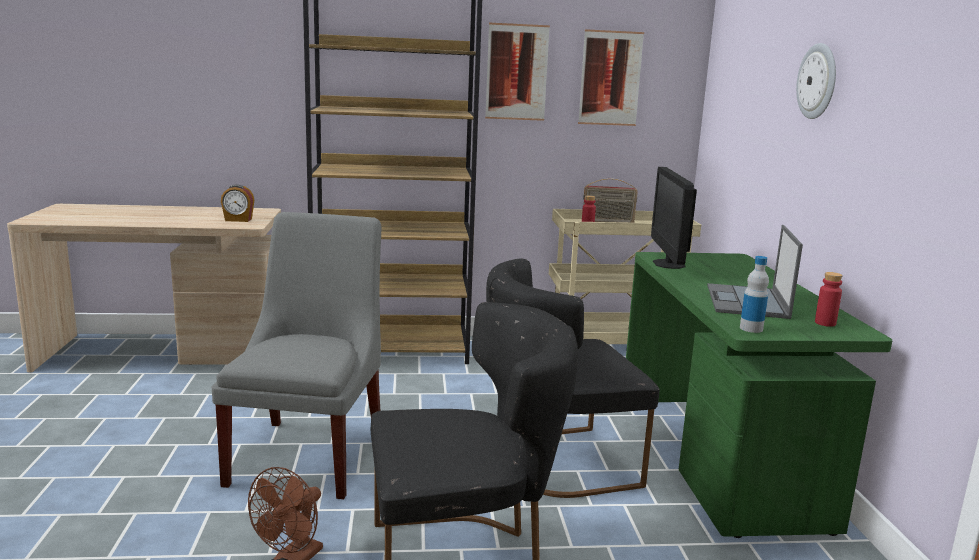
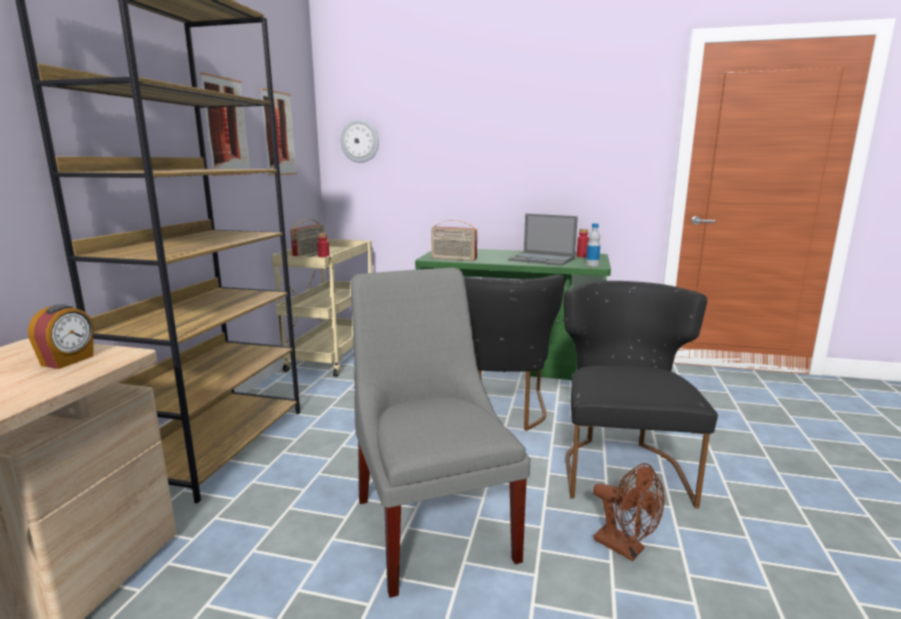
camera: 70 degrees left, 0 degrees up
grey chair [212,212,382,499] -> grey chair turned 45 degrees clockwise [350,268,531,598]
monitor [651,167,697,269] -> radio [431,220,478,261]
wall clock [796,43,836,119] -> wall clock moved to [340,119,379,163]

